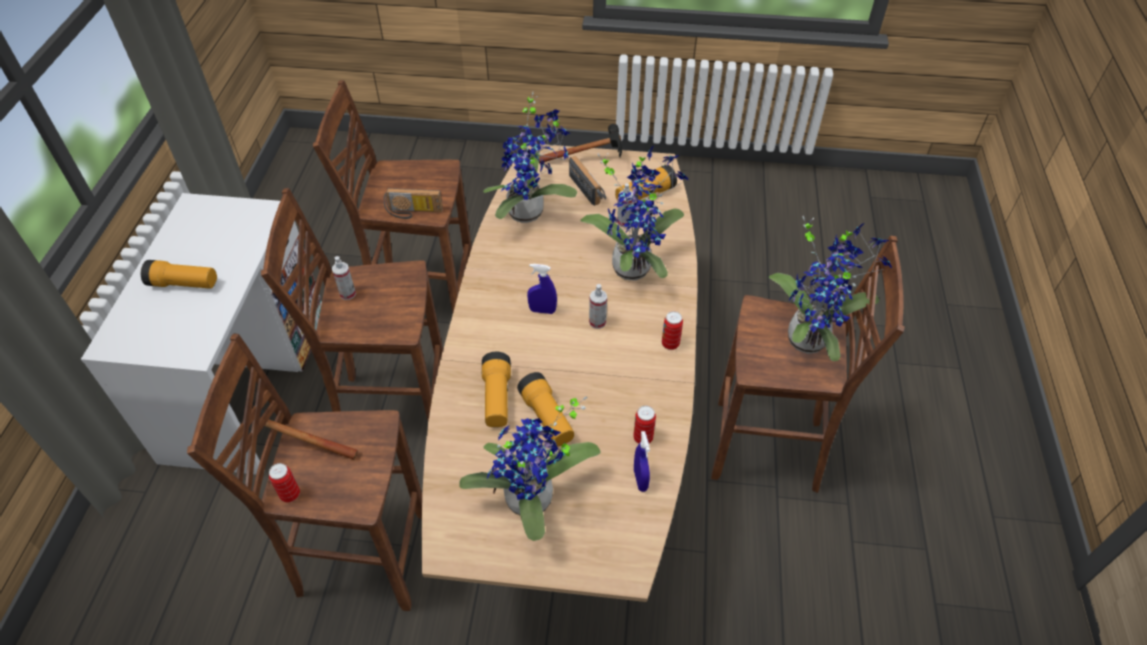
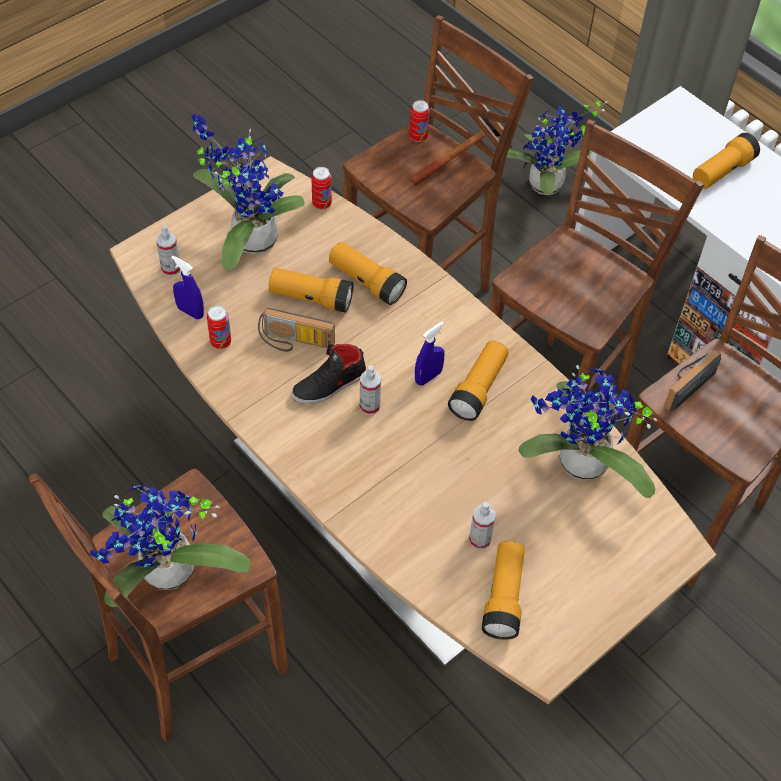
camera: 130 degrees right, 5 degrees up
spray bottle [332,256,356,300] -> spray bottle moved to [156,225,180,276]
hammer [539,124,622,163] -> none
radio [569,156,606,206] -> radio moved to [258,308,335,352]
potted plant [580,146,688,281] -> potted plant moved to [507,101,608,195]
can [662,311,683,350] -> can moved to [311,167,332,210]
none -> black shoe [292,344,366,404]
none -> flashlight [448,340,508,421]

